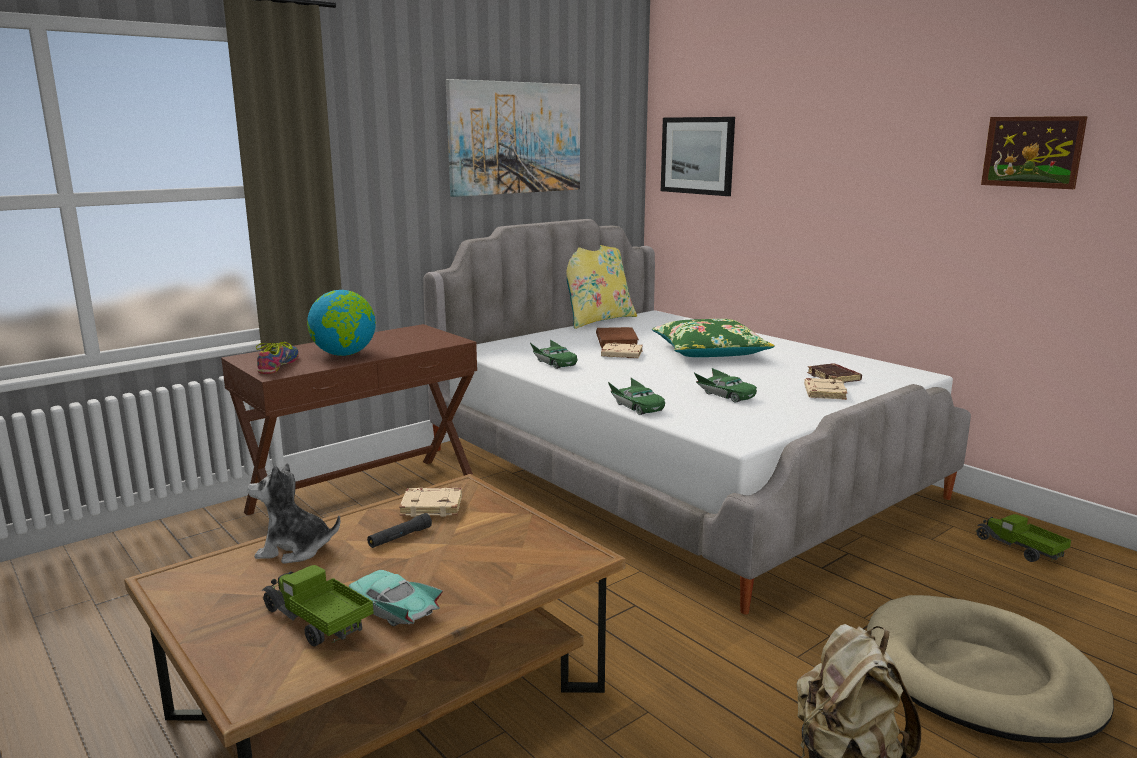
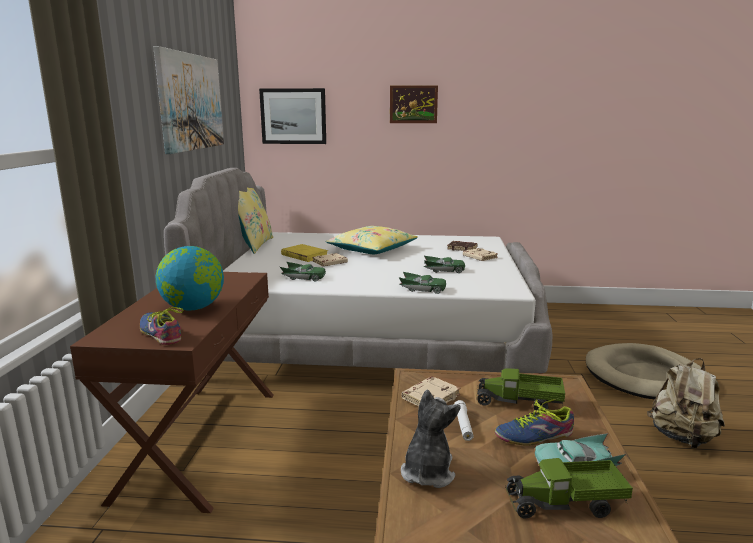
camera: 45 degrees left, 0 degrees up
plush toy [247,463,341,564] -> plush toy turned 150 degrees clockwise [401,390,460,488]
black flashlight [367,513,432,548] -> white flashlight [454,400,474,441]
brown book [596,327,639,348] -> yellow book [281,244,328,262]
green pillow [652,319,775,357] -> yellow pillow [326,226,418,254]
toy truck [977,514,1071,562] -> toy truck moved to [476,368,565,410]
picture [981,116,1087,189] -> picture moved to [390,85,438,123]
none -> shoe [495,398,574,446]

